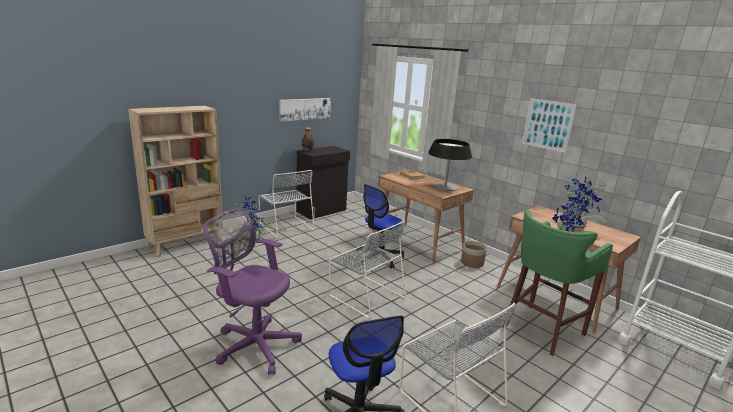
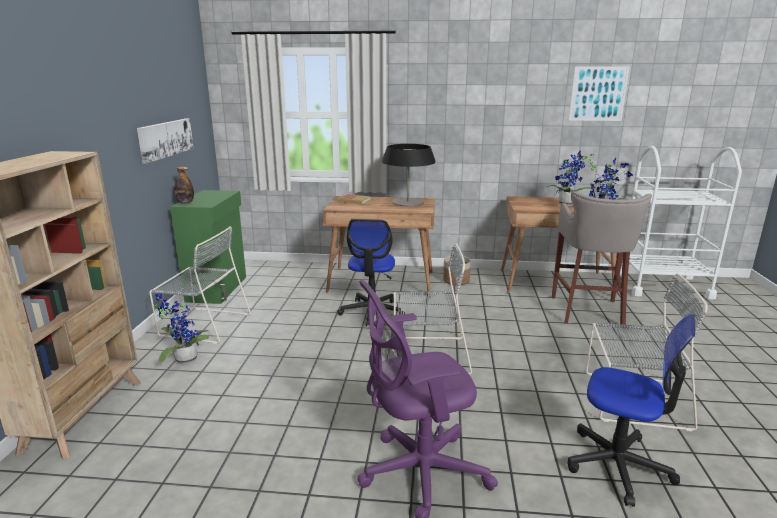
camera: 40 degrees left, 0 degrees up
black cabinet [296,146,350,219] -> green cabinet [170,190,246,304]
green stool [502,209,613,356] -> grey stool [552,191,652,325]
picture [522,98,577,153] -> picture moved to [569,66,630,121]

